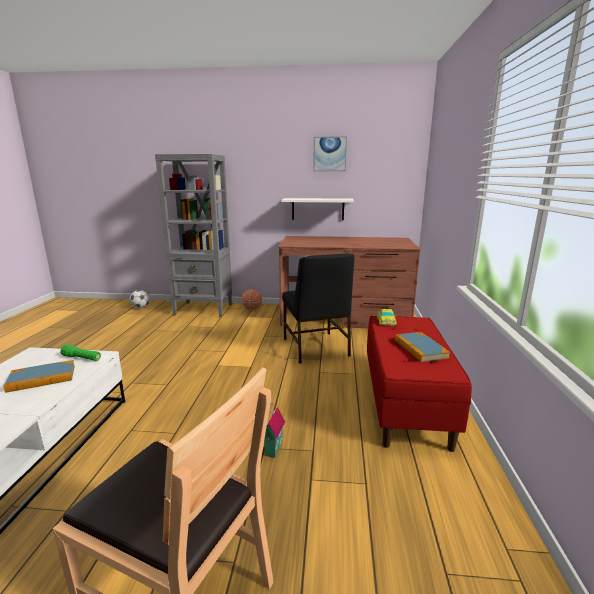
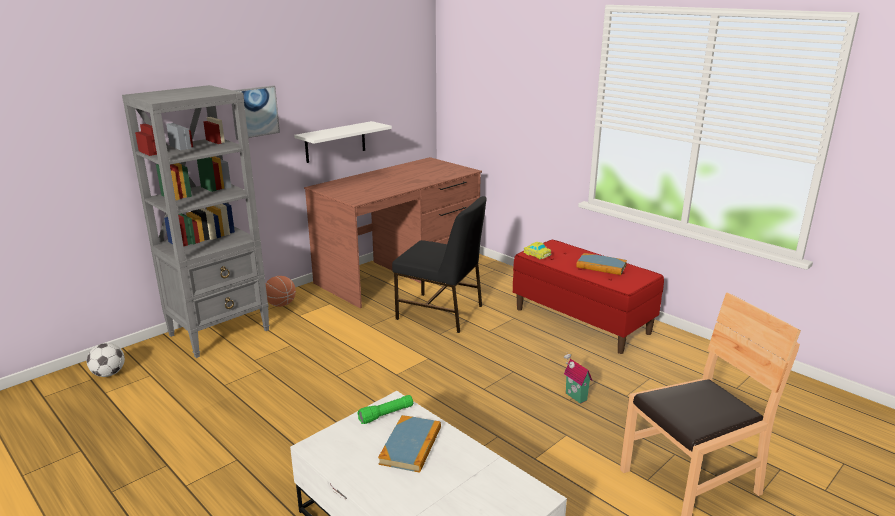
camera: 50 degrees left, 5 degrees up
picture [313,136,347,171] -> picture moved to [232,85,280,140]

